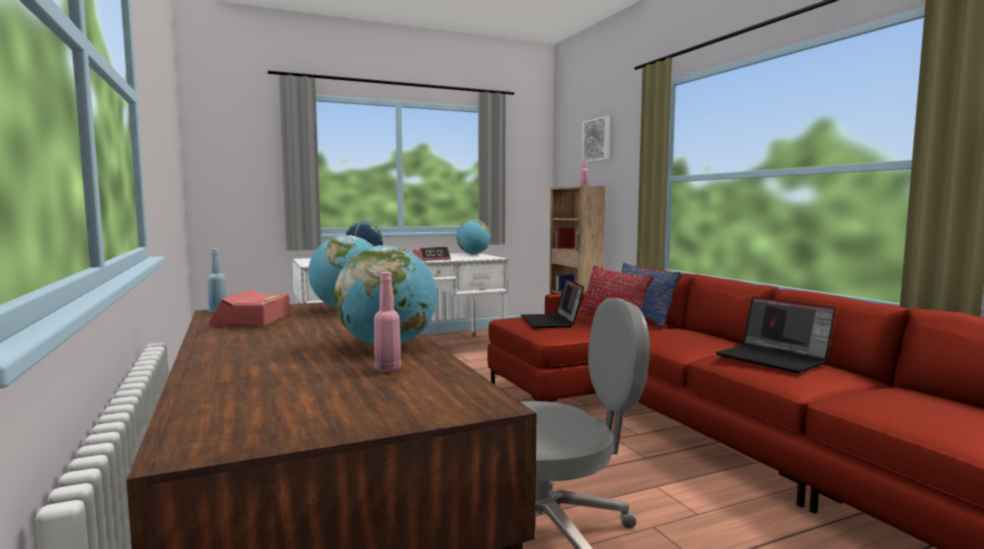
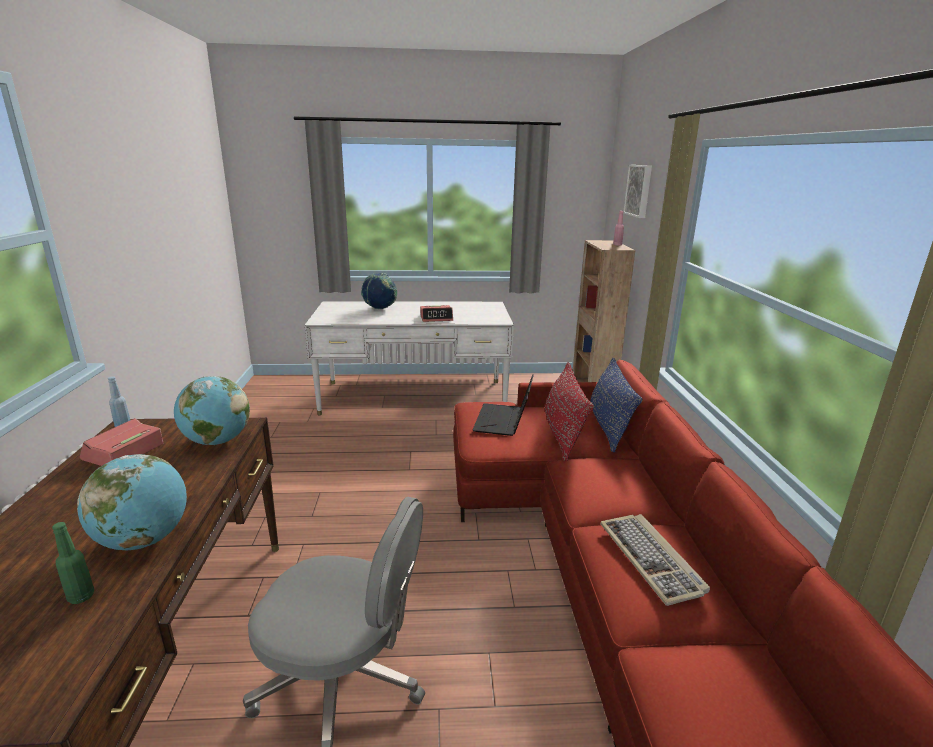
camera: 20 degrees right, 15 degrees up
pink bottle [374,272,401,372] -> green bottle [52,522,94,604]
globe [456,220,491,255] -> none
laptop [715,296,836,373] -> keyboard [600,514,710,606]

